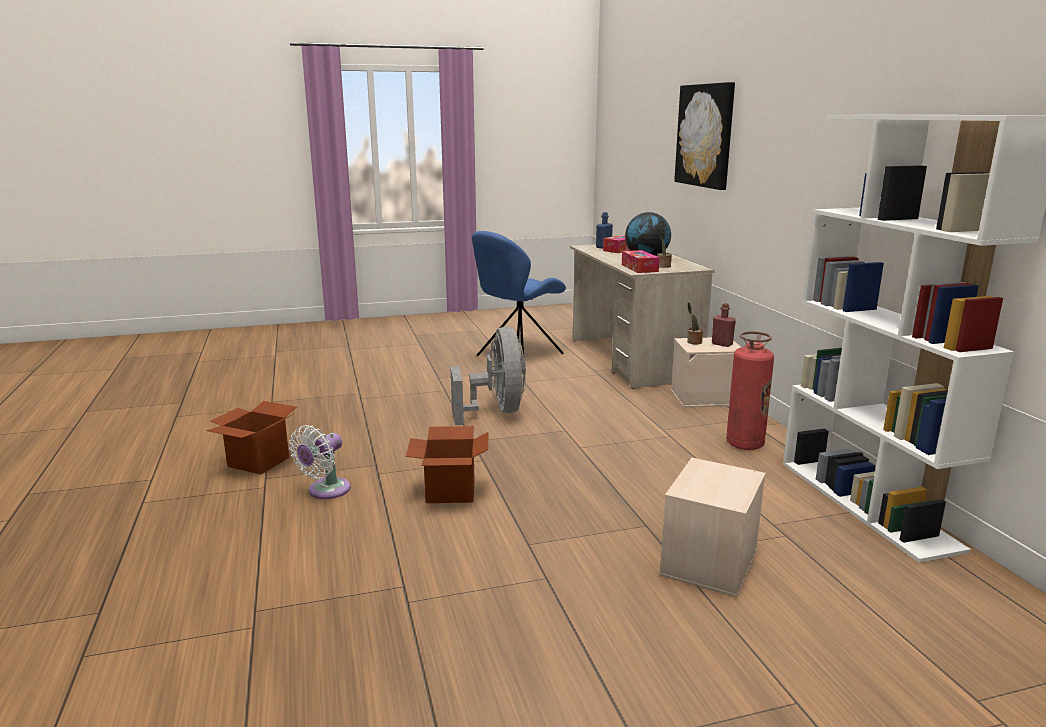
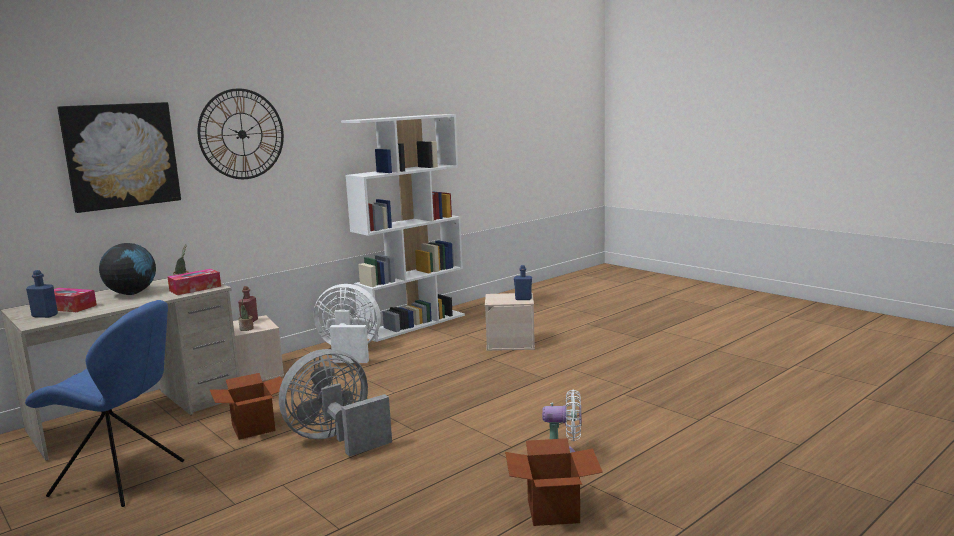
camera: 115 degrees left, 5 degrees down
cardboard box [406,426,488,503] -> cardboard box moved to [210,373,282,440]
fire extinguisher [726,331,774,450] -> white fan [314,284,381,363]
none -> wall clock [198,88,284,179]
none -> blue bottle [514,265,532,300]

